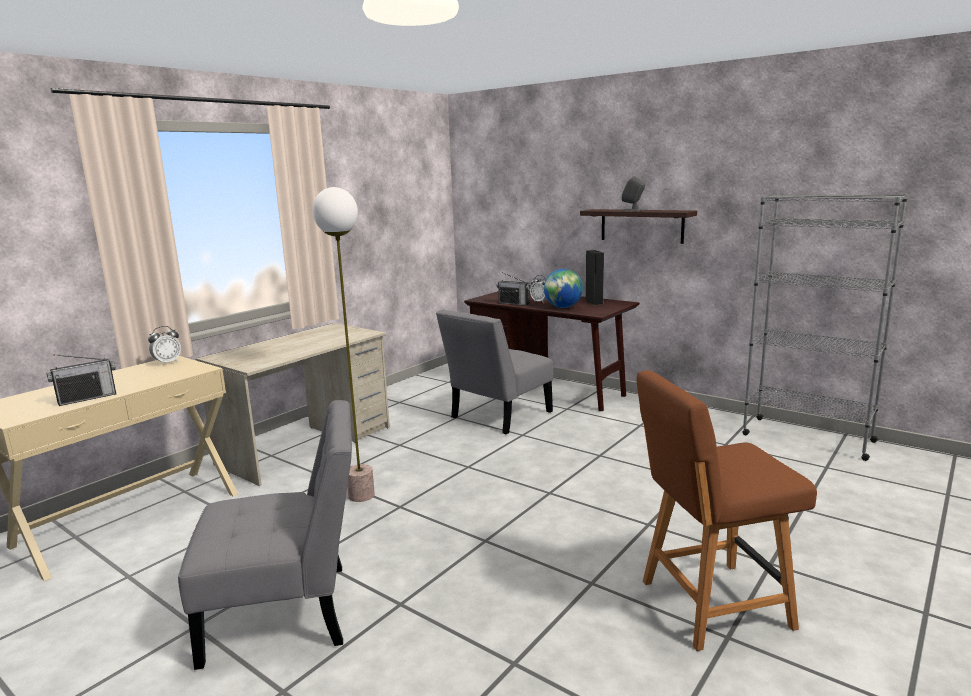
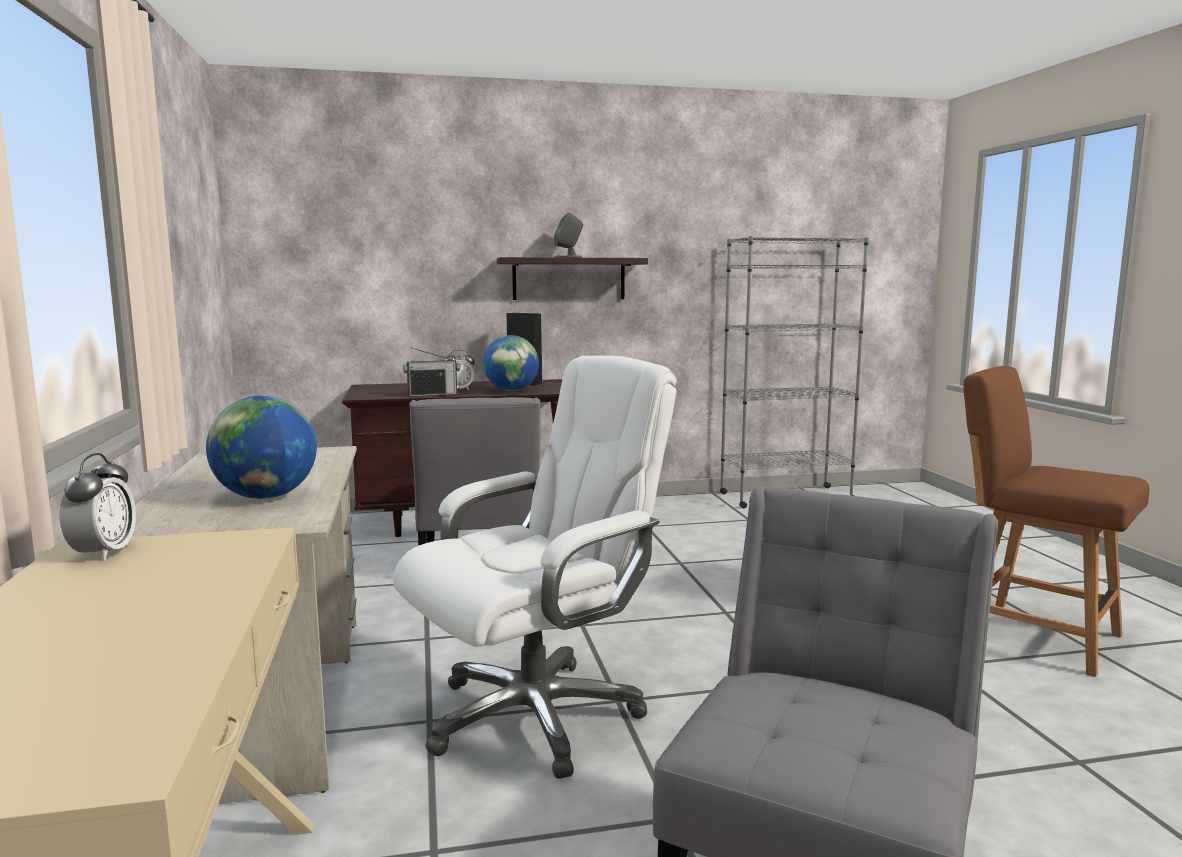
camera: 50 degrees left, 5 degrees down
radio [47,354,116,406] -> none
floor lamp [312,187,375,502] -> white office chair [393,356,677,779]
brown chair [637,370,817,651] -> brown chair turned 105 degrees clockwise [964,366,1150,677]
none -> globe [206,395,317,499]

